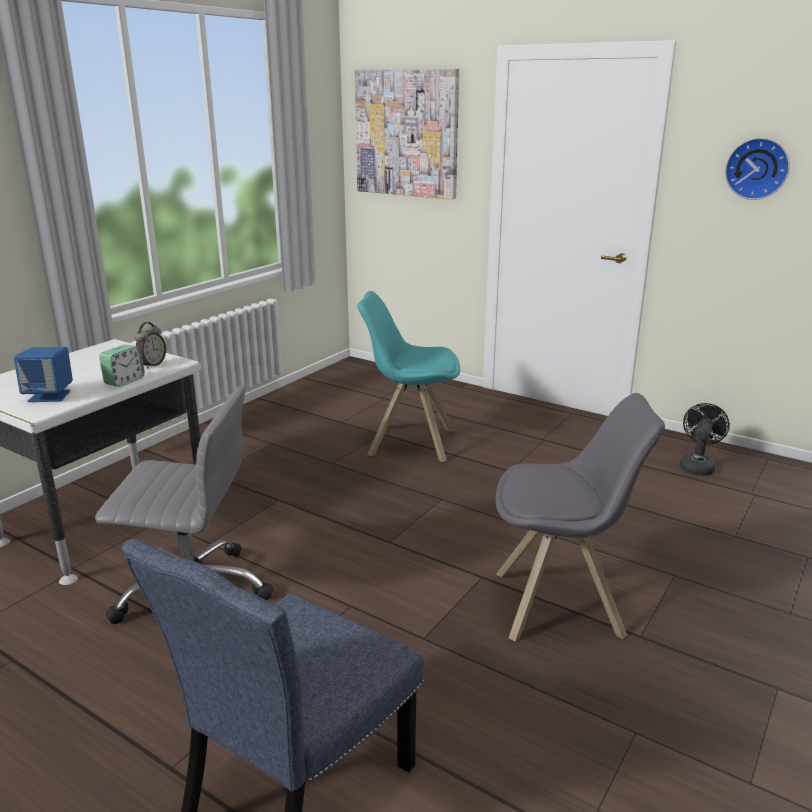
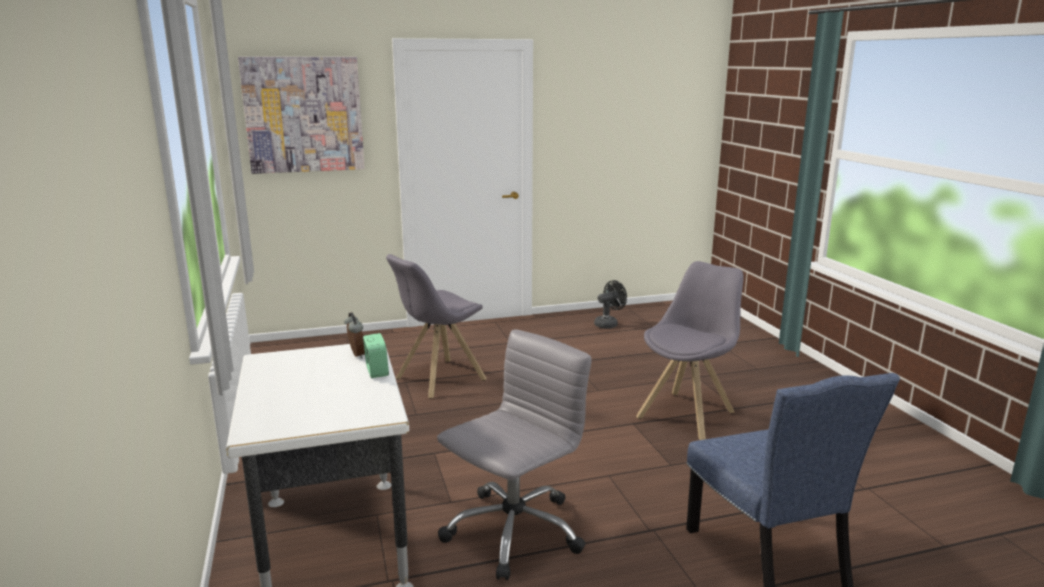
camera: 50 degrees left, 5 degrees down
blue speaker [14,347,73,402] -> none
turquoise chair [357,291,460,463] -> grey chair [386,254,486,399]
black fan [680,403,730,475] -> black fan turned 75 degrees clockwise [594,280,627,329]
wall clock [725,138,790,200] -> none

